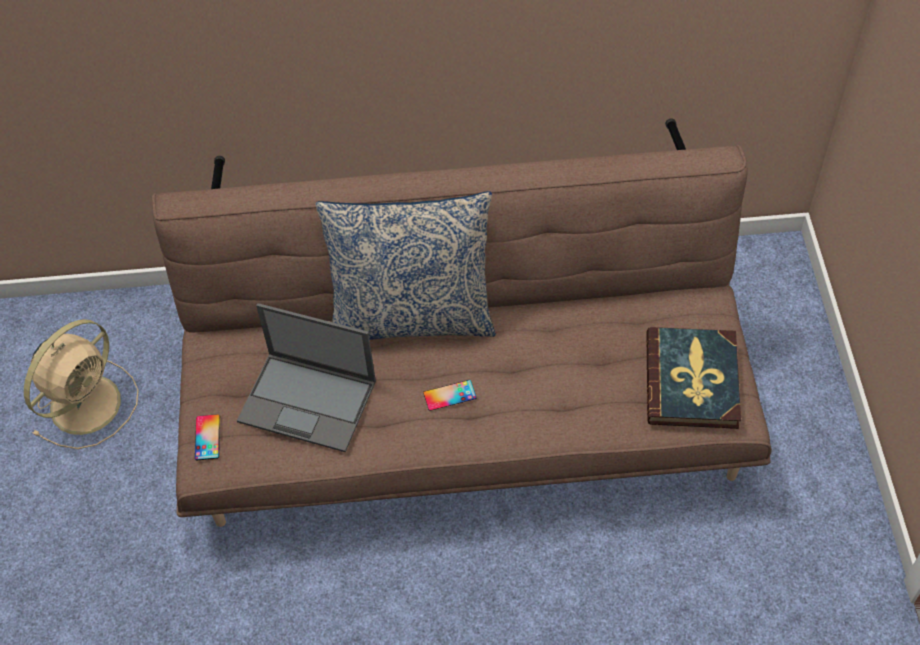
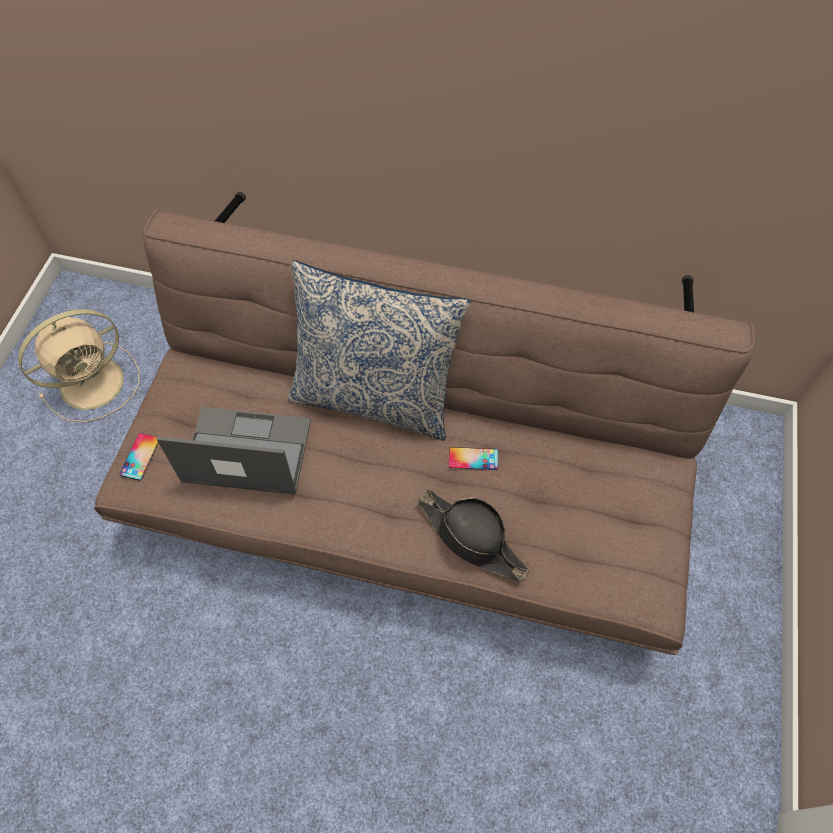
camera: 15 degrees right, 5 degrees up
laptop [237,303,376,452] -> laptop turned 150 degrees clockwise [157,407,311,495]
phone [423,380,476,411] -> phone moved to [449,447,498,470]
book [646,327,741,429] -> none
none -> black hat [417,489,529,582]

